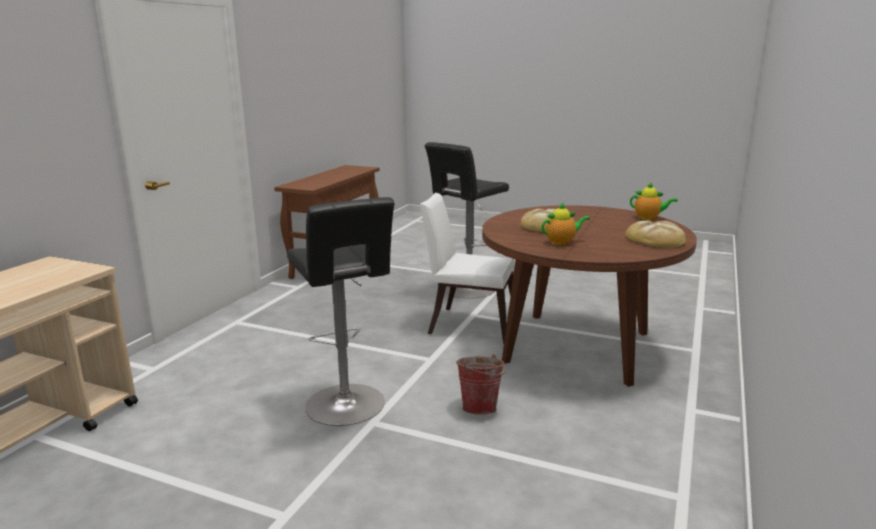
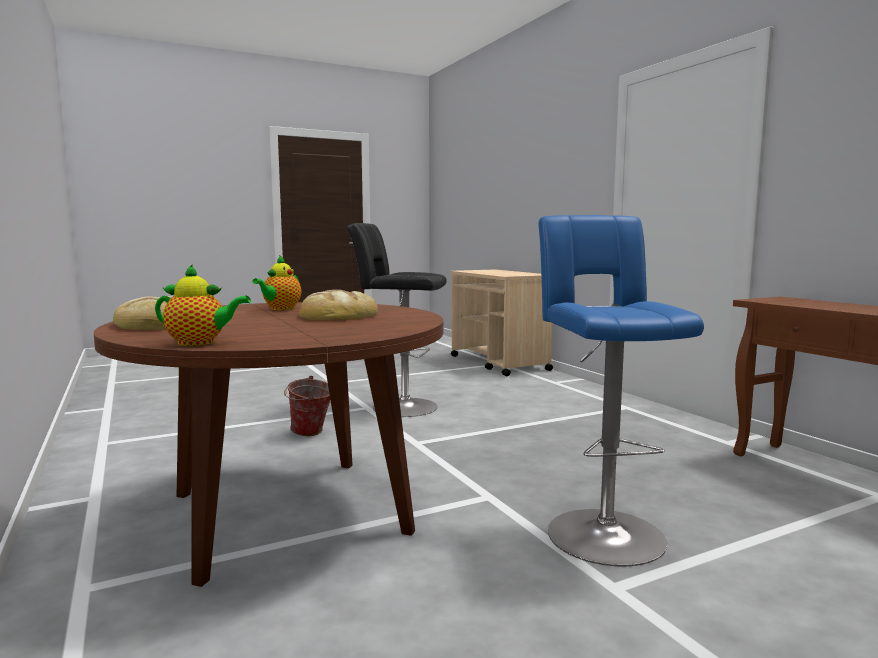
camera: 130 degrees right, 10 degrees down
white chair [420,193,514,344] -> none
black stool [424,142,509,299] -> blue stool [538,215,704,566]
teapot [630,182,678,220] -> teapot turned 150 degrees counterclockwise [155,264,251,346]

